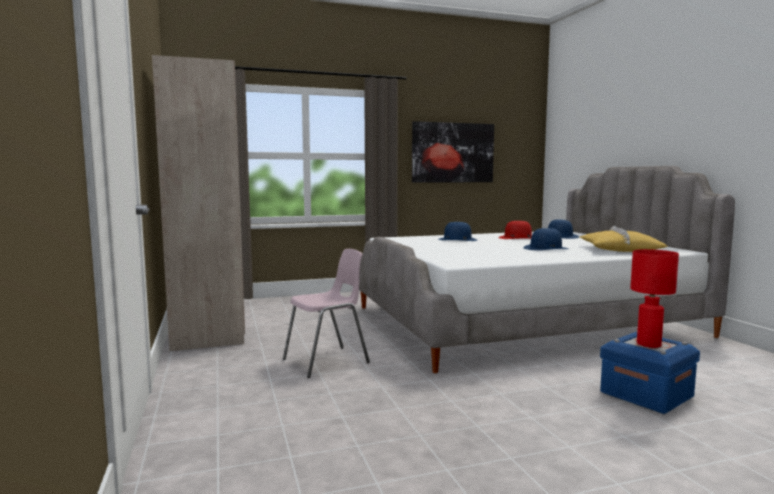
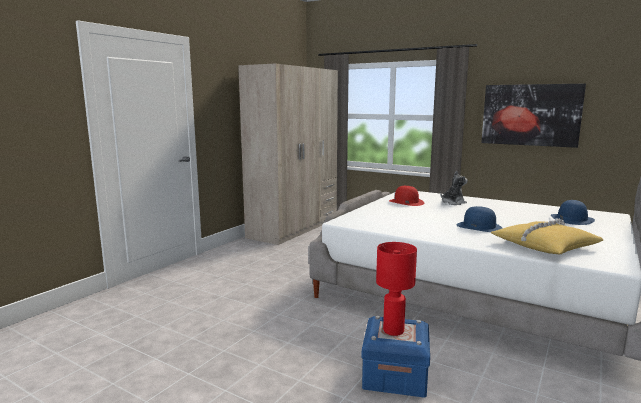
camera: 50 degrees right, 5 degrees up
pink chair [283,249,370,378] -> none
blue hat [438,222,477,241] -> plush toy [440,170,468,205]
red hat [499,221,532,239] -> red hat moved to [389,186,424,206]

